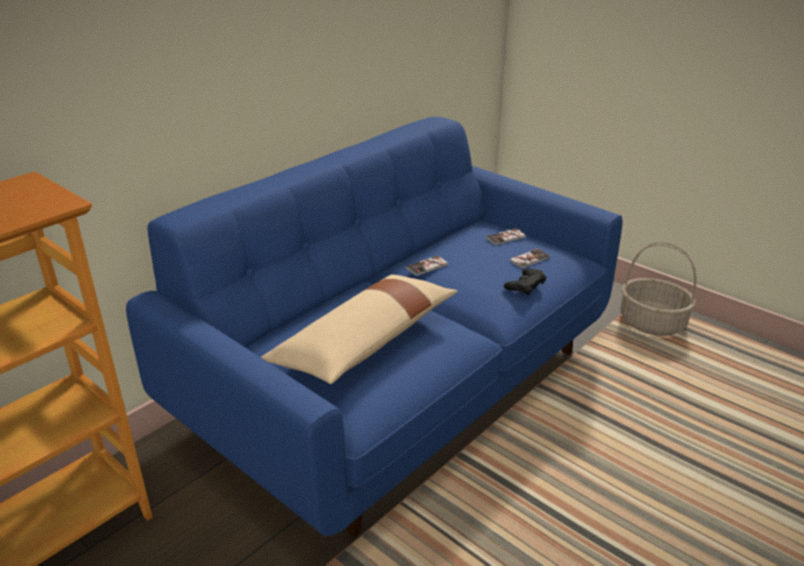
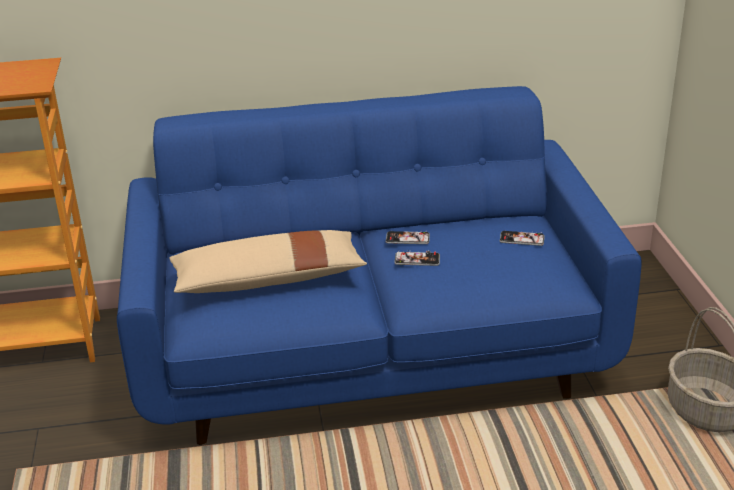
camera: 40 degrees right, 0 degrees up
black game controller [504,268,547,295] -> none
phone [509,249,550,268] -> phone moved to [394,251,440,266]

